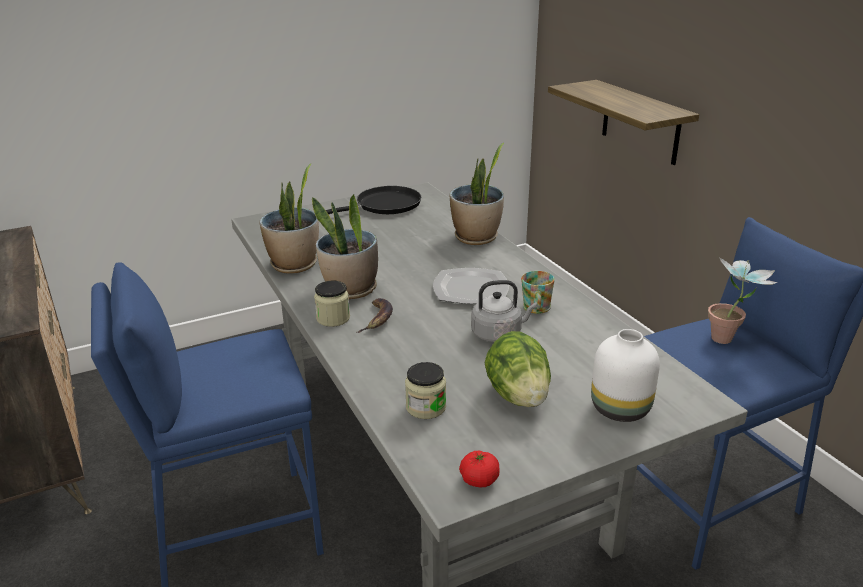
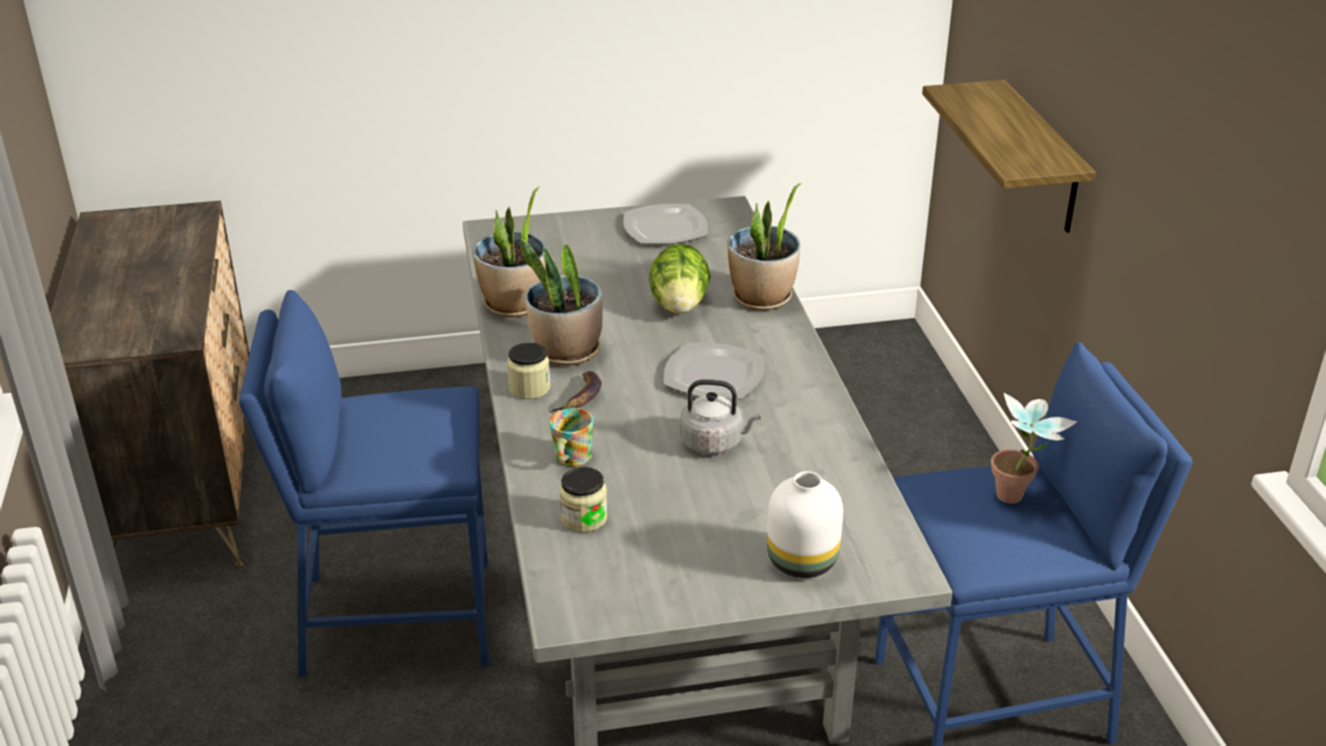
camera: 15 degrees right, 5 degrees up
black frying pan [326,186,421,214] -> plate [623,204,708,244]
tomato [459,450,499,487] -> none
lettuce [485,331,551,407] -> lettuce moved to [649,244,711,314]
mug [521,271,555,314] -> mug moved to [549,408,593,467]

